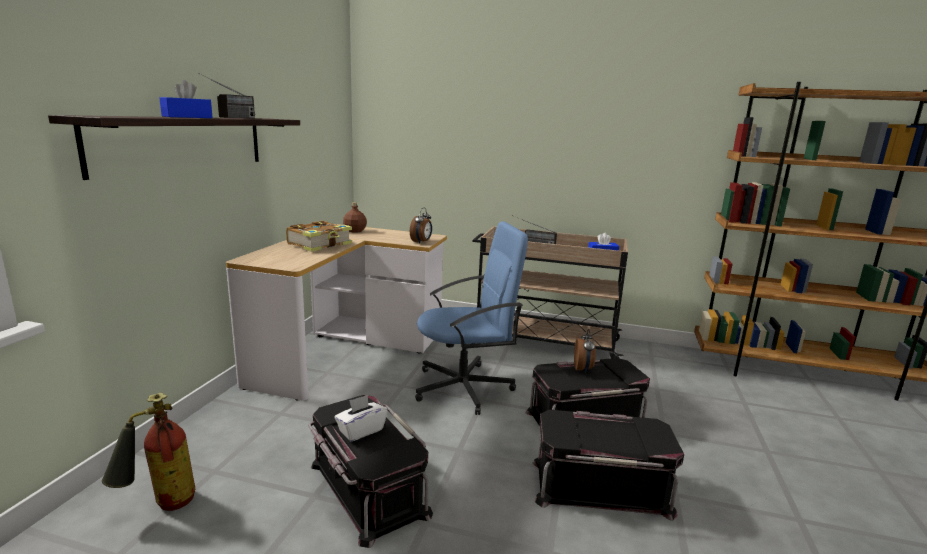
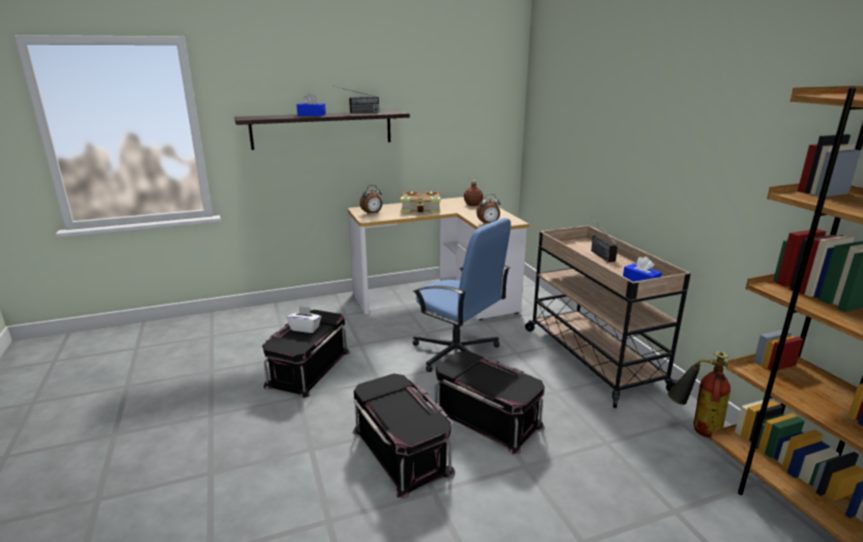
camera: 55 degrees right, 5 degrees up
fire extinguisher [102,393,195,511] -> fire extinguisher moved to [668,351,731,438]
alarm clock [574,329,596,373] -> alarm clock moved to [360,185,382,215]

